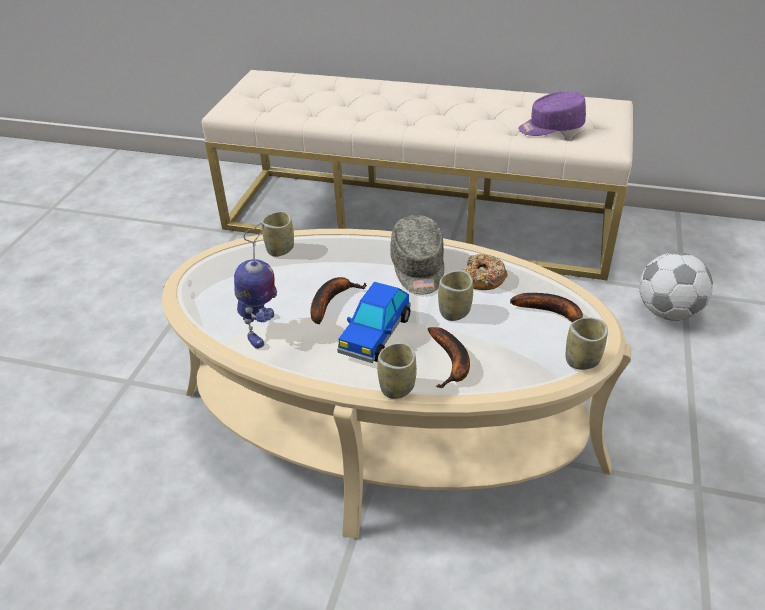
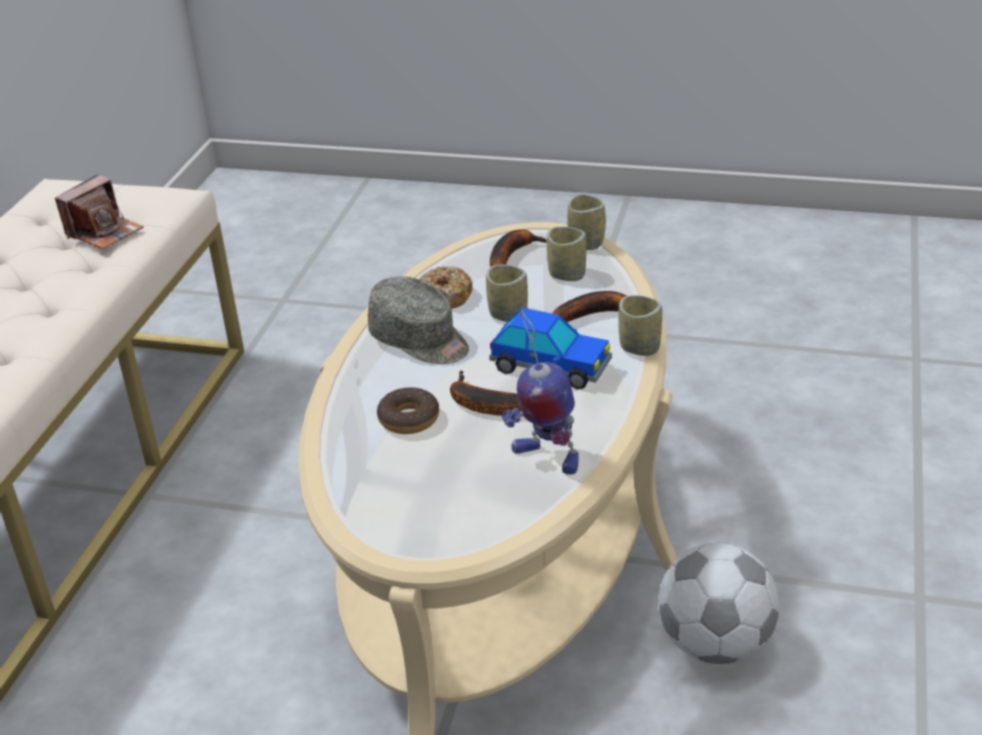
camera: 90 degrees left, 5 degrees down
toy robot [234,223,277,349] -> toy robot turned 150 degrees counterclockwise [502,310,579,475]
cup [262,211,294,257] -> cup moved to [547,226,586,281]
grey cap [390,215,444,295] -> grey cap turned 45 degrees clockwise [368,276,469,364]
purple cap [518,91,586,136] -> camera [55,175,144,249]
football [639,252,713,321] -> football moved to [658,543,780,664]
none -> donut [377,387,439,434]

